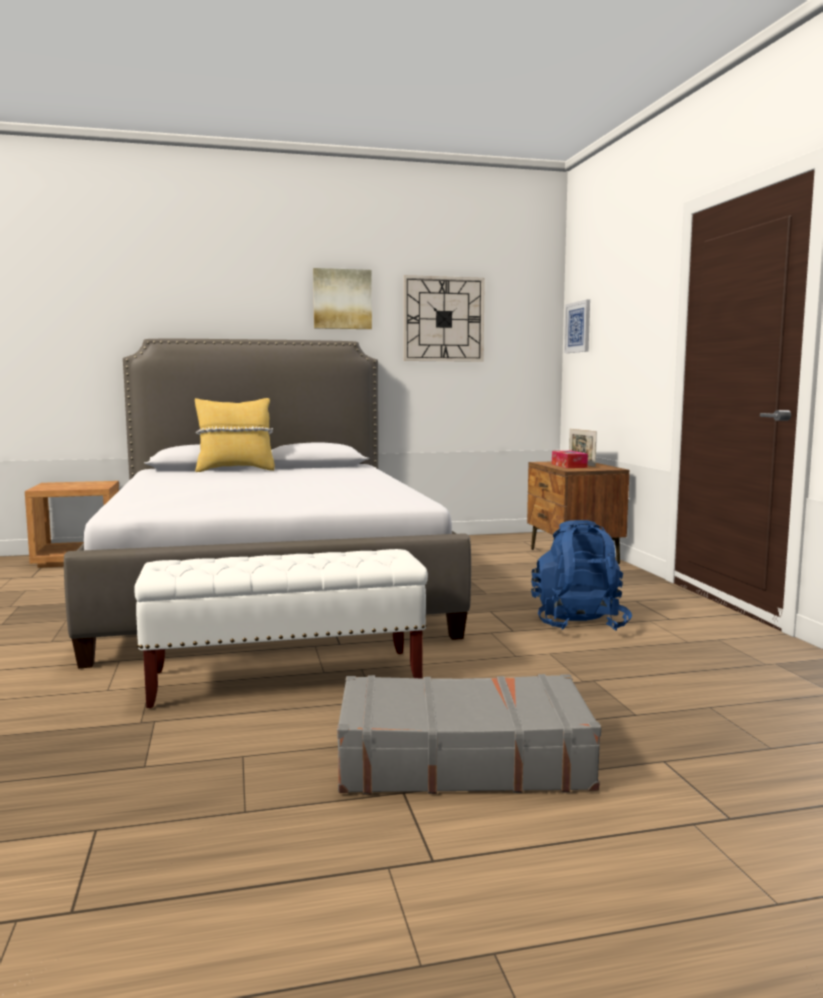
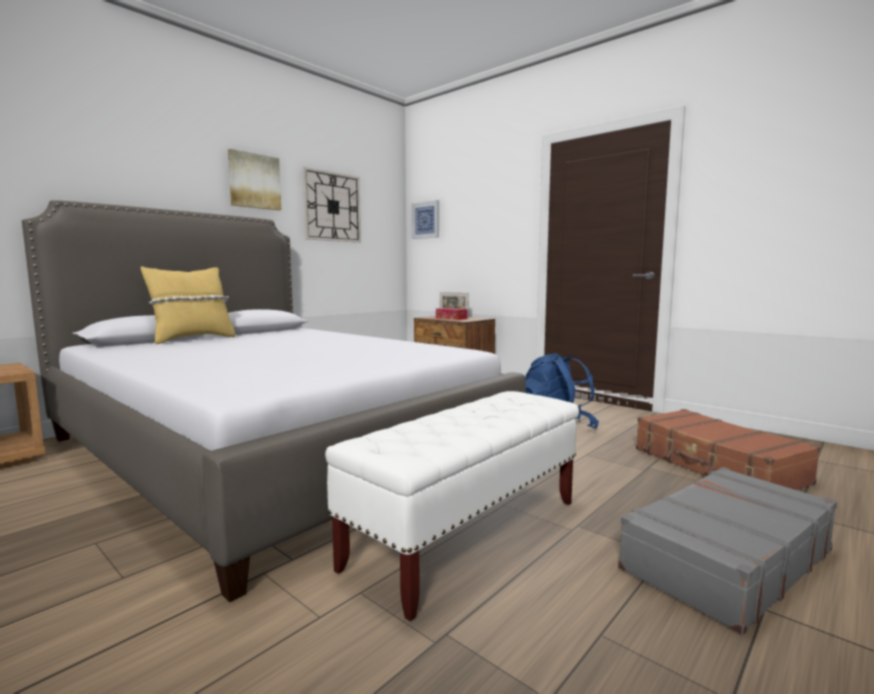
camera: 35 degrees left, 0 degrees up
none -> brown suitcase [636,409,820,490]

